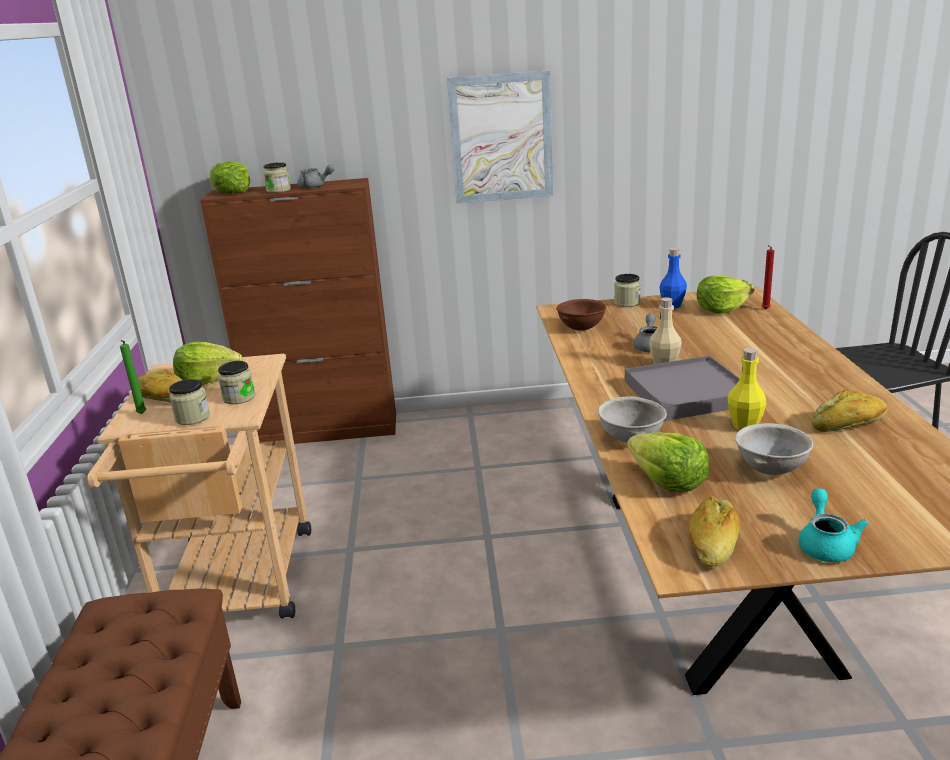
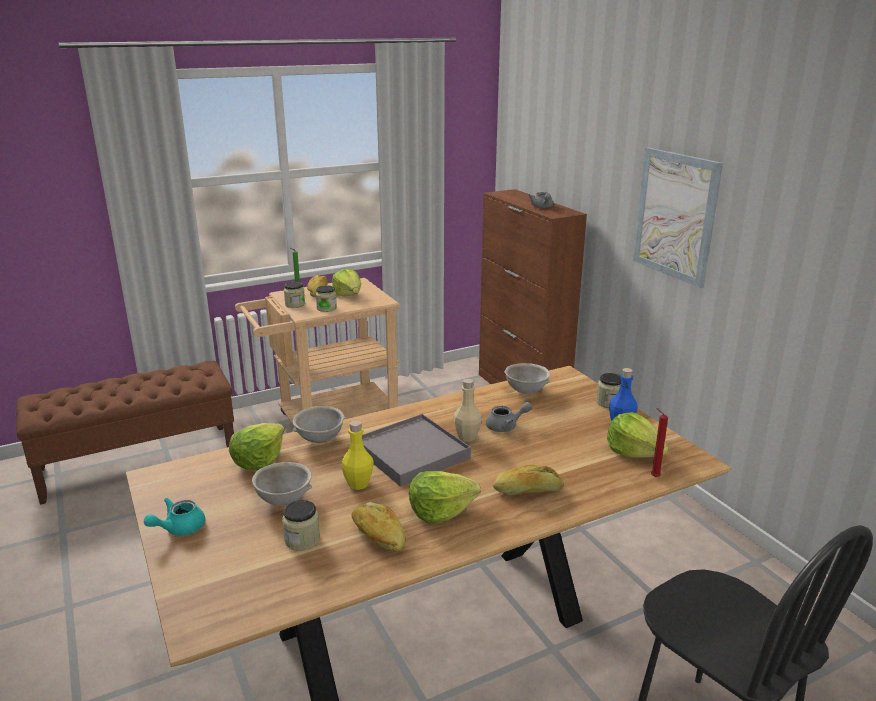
camera: 65 degrees right, 0 degrees up
lettuce [210,161,251,194] -> lettuce moved to [409,471,481,523]
jar [263,162,291,193] -> jar moved to [282,500,320,551]
brown bowl [556,299,606,331] -> grey bowl [504,363,551,394]
bread [689,496,740,568] -> bread moved to [493,465,564,495]
turquoise teapot [799,488,869,562] -> turquoise teapot turned 150 degrees clockwise [144,498,205,536]

